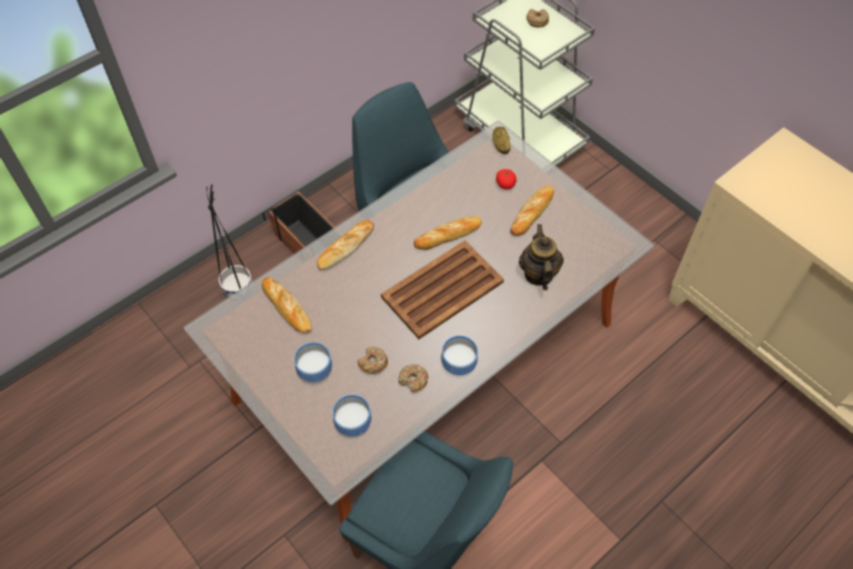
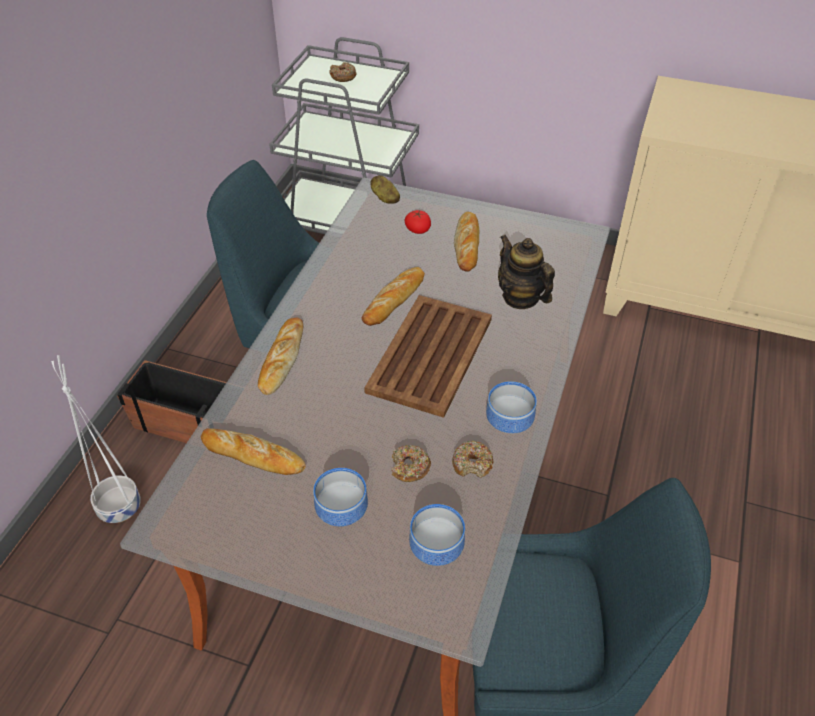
camera: 30 degrees left, 10 degrees down
black planter [207,185,252,297] -> white planter [51,355,141,523]

